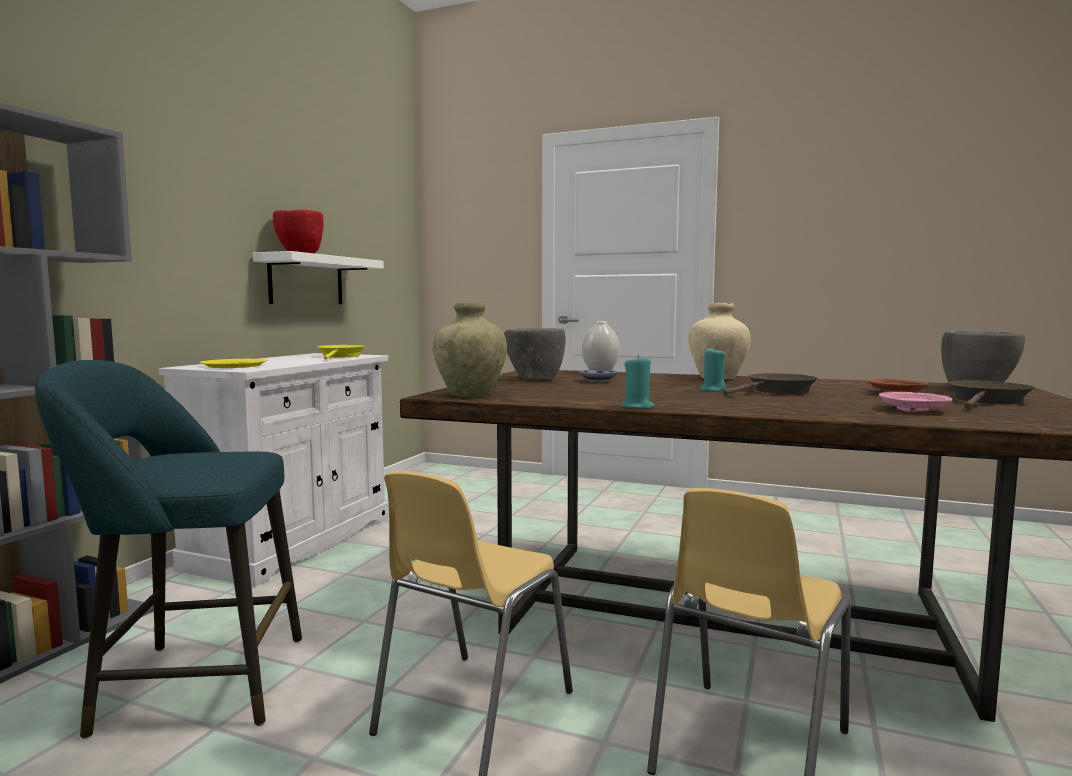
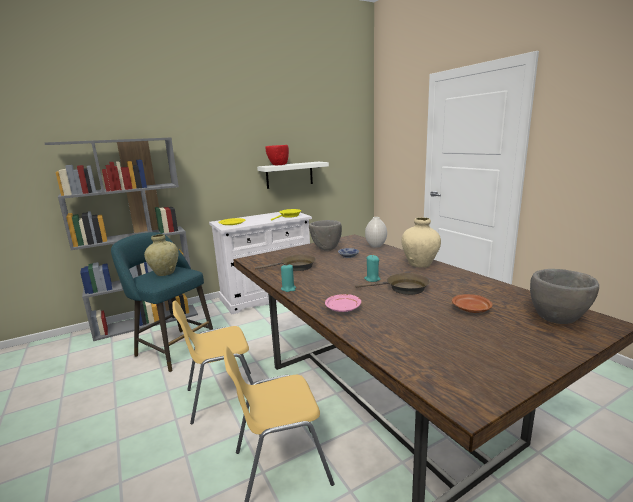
camera: 40 degrees right, 10 degrees up
beige vase [433,302,507,397] -> beige vase moved to [144,234,178,276]
pink plate [879,392,953,412] -> pink plate moved to [325,294,361,312]
brown frying pan [947,380,1035,409] -> brown frying pan moved to [255,255,316,271]

